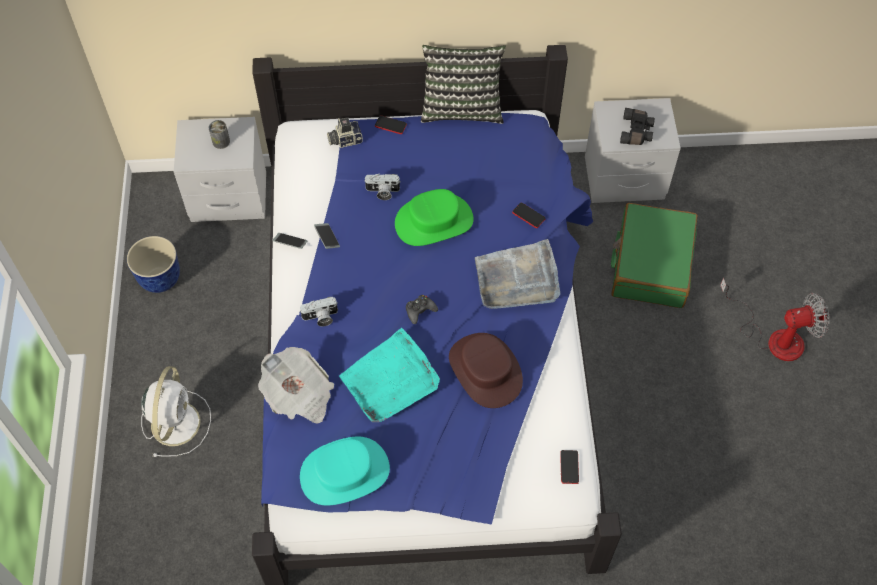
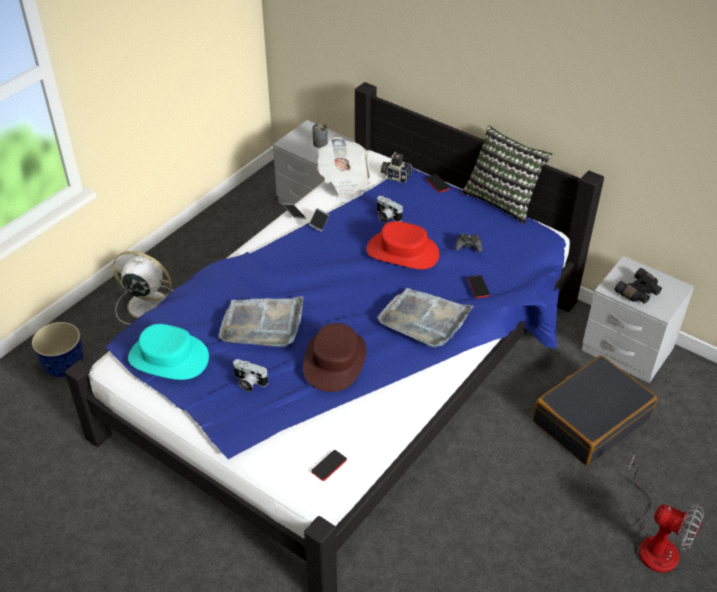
camera: 40 degrees right, 15 degrees down
planter [127,236,180,293] -> planter moved to [32,322,84,377]
white fan [141,366,211,457] -> white fan turned 120 degrees counterclockwise [112,251,173,324]
newspaper [258,347,334,424] -> newspaper moved to [317,137,370,198]
camera [299,297,338,326] -> camera moved to [233,359,268,391]
turquoise tray [339,328,440,422] -> grey tray [218,296,304,347]
green hat [395,189,474,246] -> red hat [367,221,439,269]
black game controller [406,295,438,324] -> black game controller moved to [455,233,482,252]
green suitcase [611,203,698,308] -> black suitcase [533,355,657,466]

